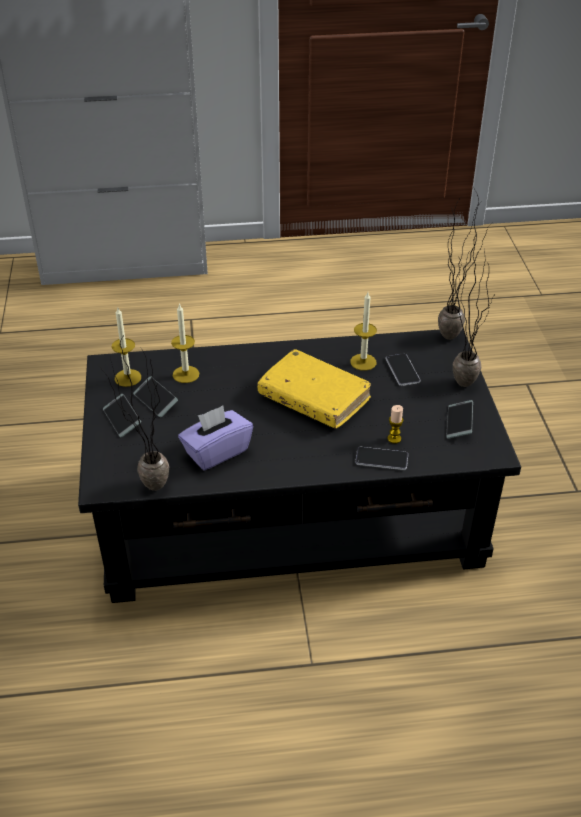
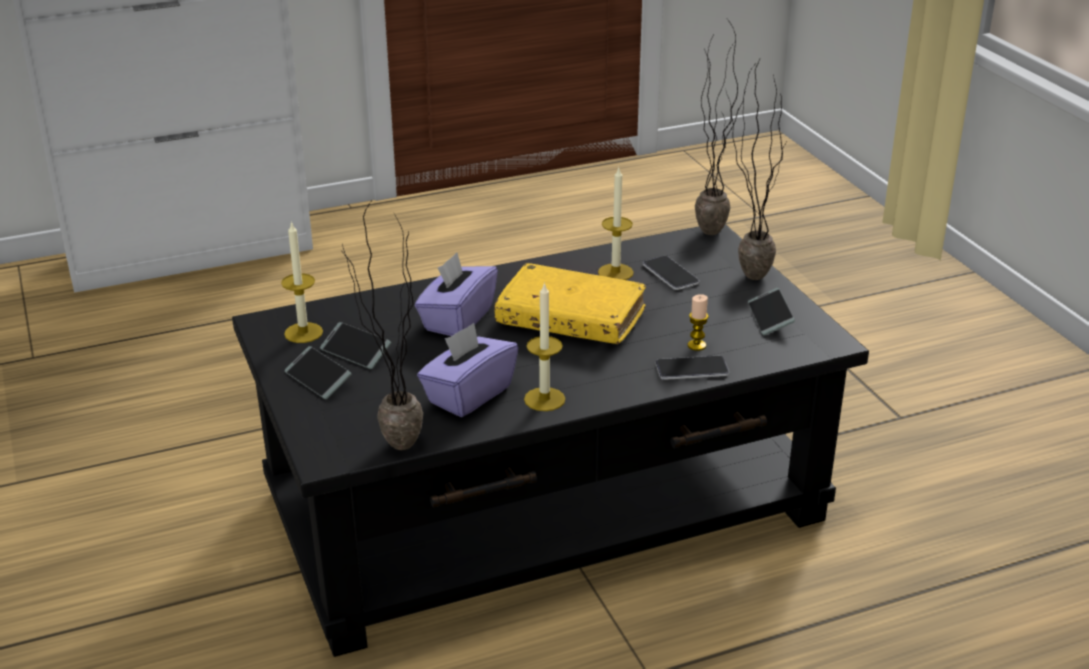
camera: 15 degrees left, 10 degrees down
candle [171,303,199,383] -> candle moved to [524,282,565,411]
none -> purple tissue box [415,252,498,336]

